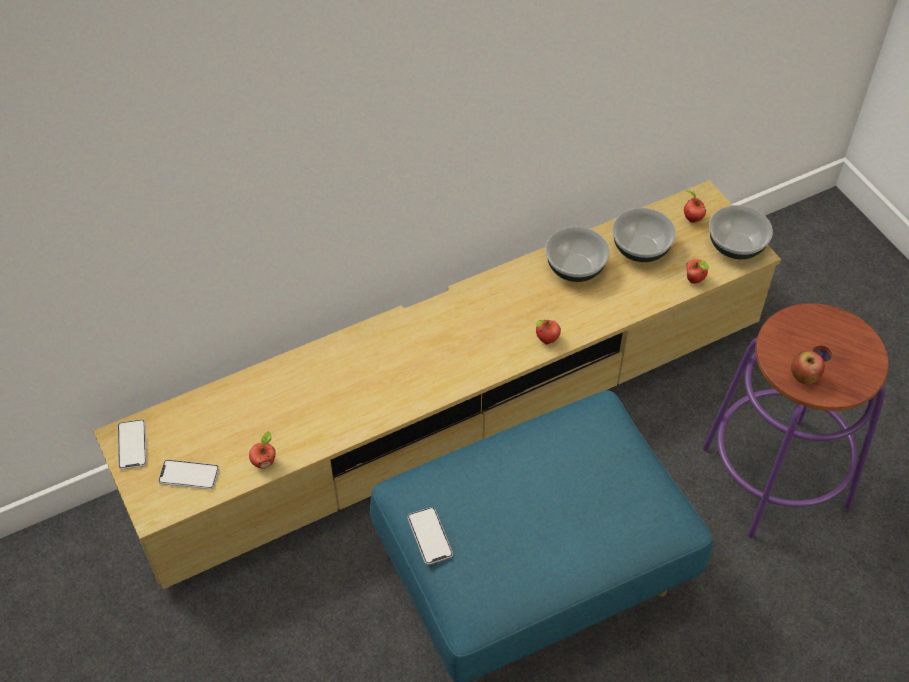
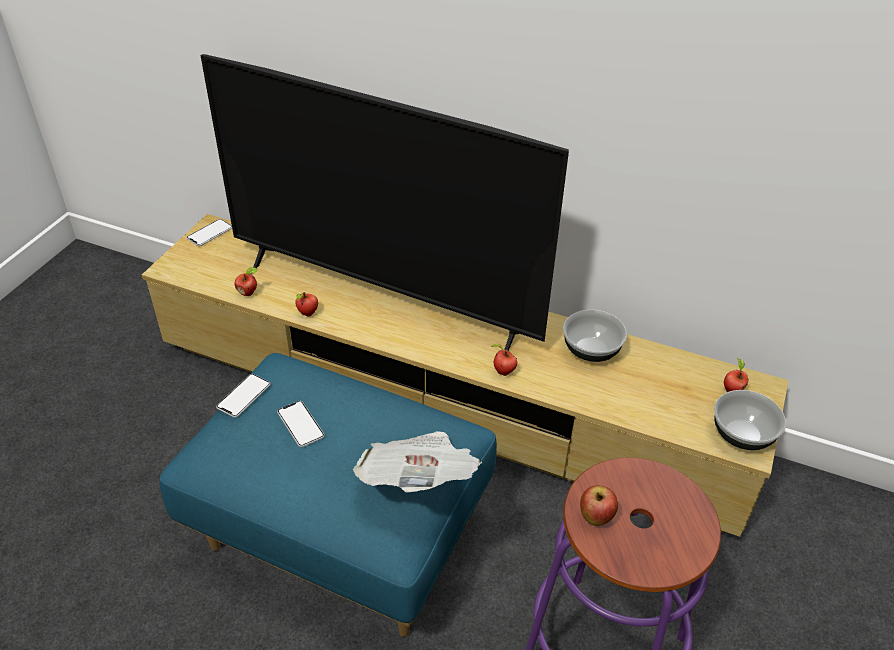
camera: 50 degrees right, 10 degrees down
phone [158,460,219,489] -> phone moved to [277,401,325,447]
bowl [612,208,676,262] -> none
apple [686,259,709,284] -> apple moved to [295,292,318,317]
none -> television [200,54,569,351]
none -> newspaper [353,431,482,492]

